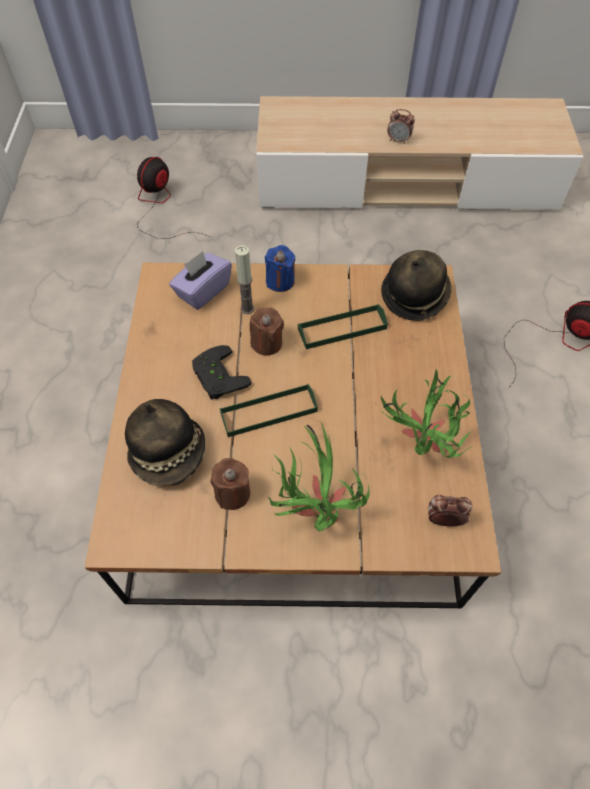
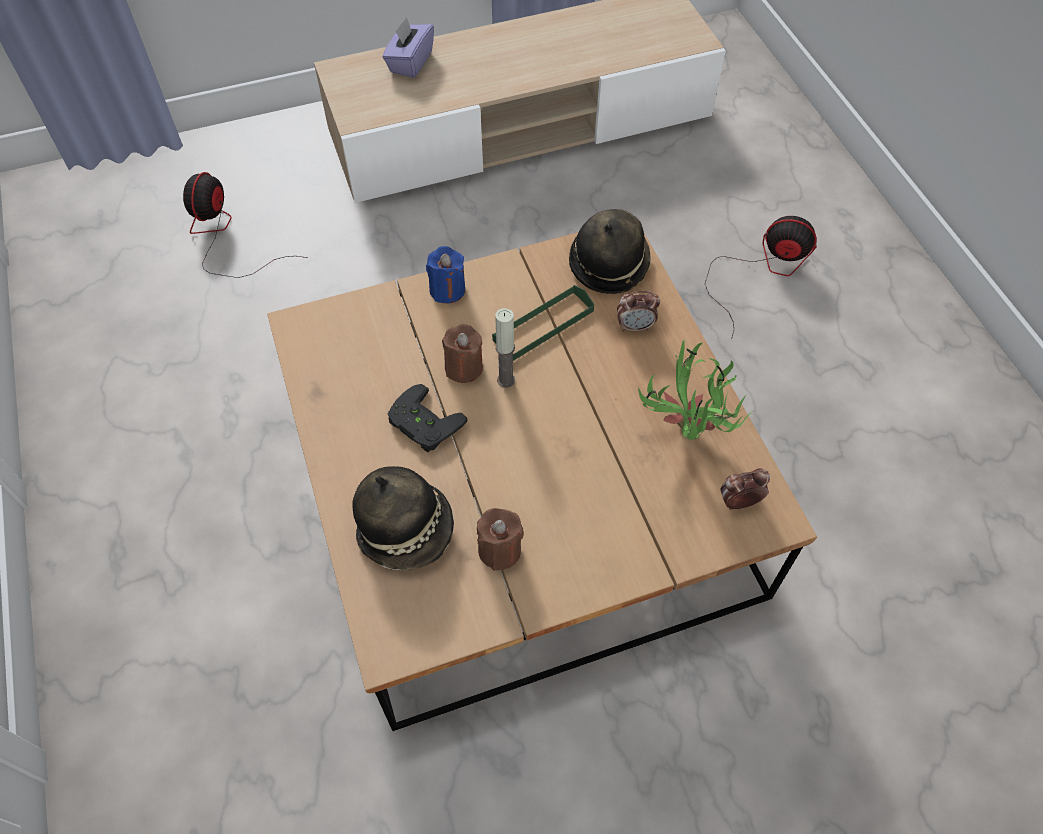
camera: 20 degrees left, 0 degrees up
purple tissue box [169,251,232,310] -> purple tissue box moved to [383,17,434,78]
green tray [220,384,318,437] -> none
candle [235,245,255,314] -> candle moved to [495,308,515,388]
potted plant [268,421,370,532] -> none
alarm clock [387,109,415,144] -> alarm clock moved to [617,291,660,332]

